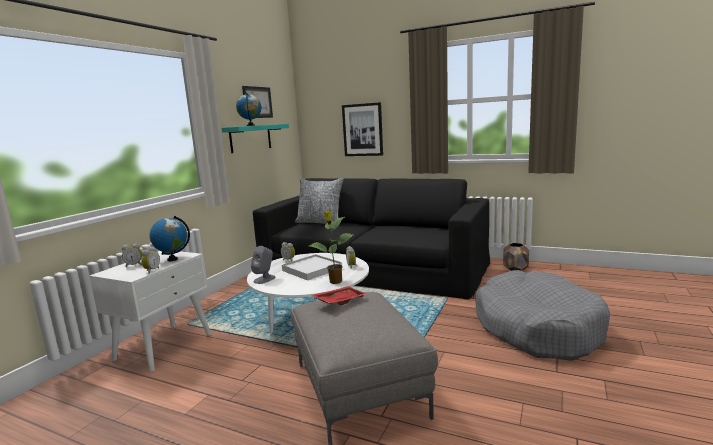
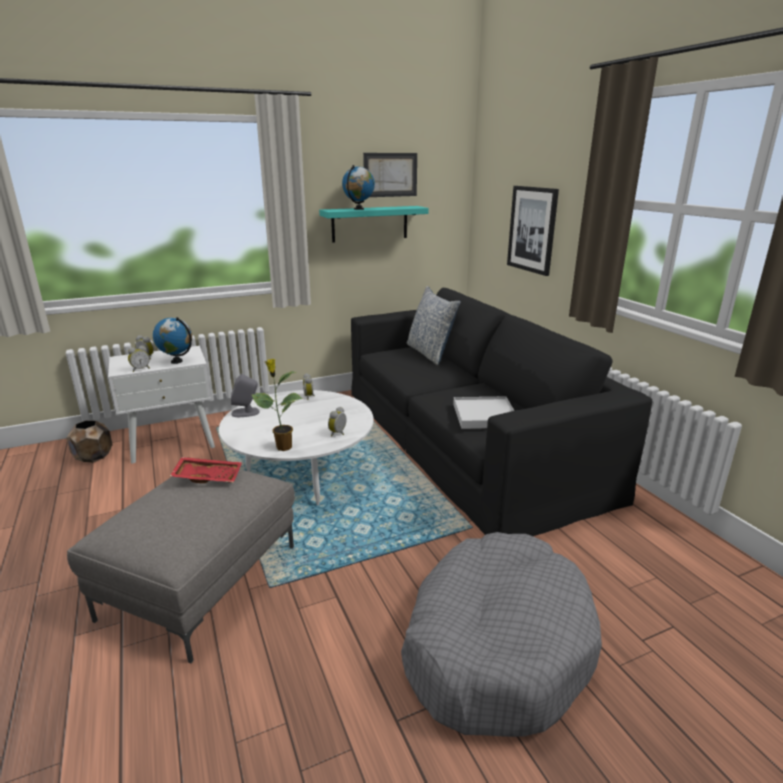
camera: 40 degrees right, 10 degrees up
white tray [282,254,342,281] -> white tray moved to [453,396,514,429]
brown planter [503,243,529,271] -> brown planter moved to [66,420,113,462]

